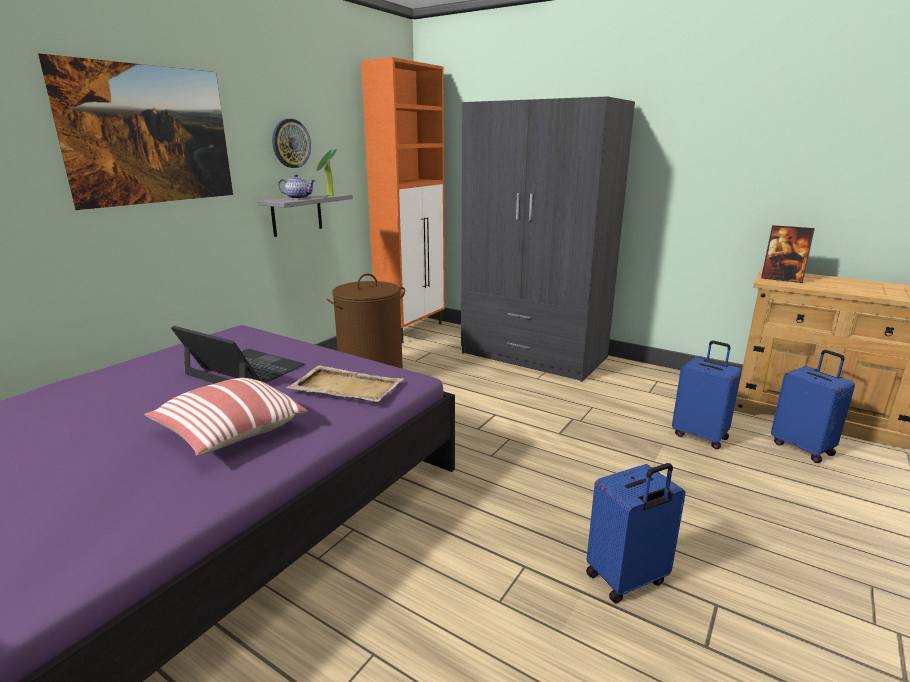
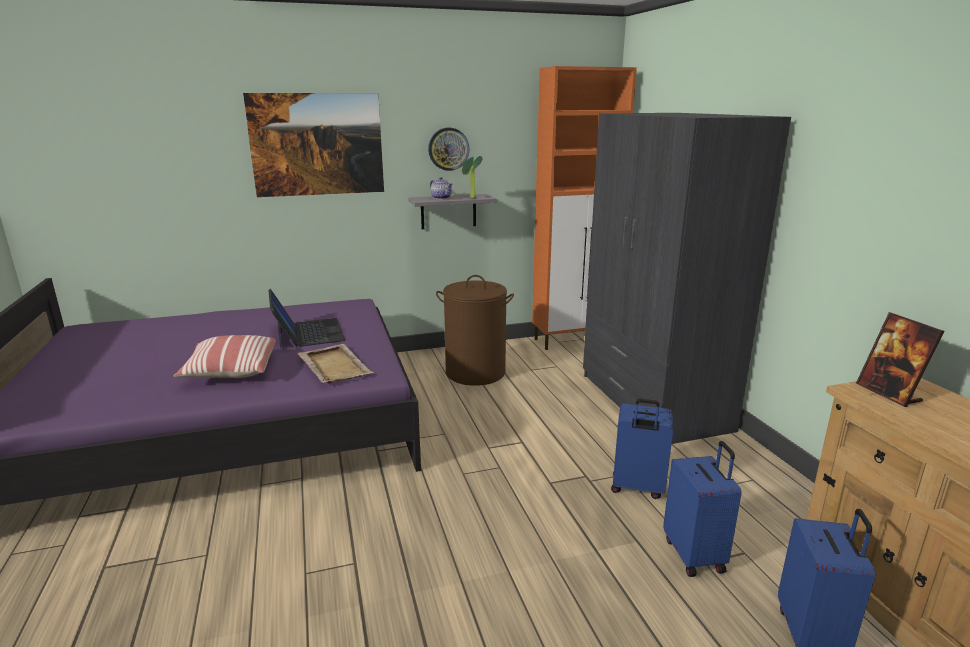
camera: 40 degrees right, 0 degrees up
blue suitcase [586,463,686,603] -> blue suitcase moved to [611,399,673,499]

